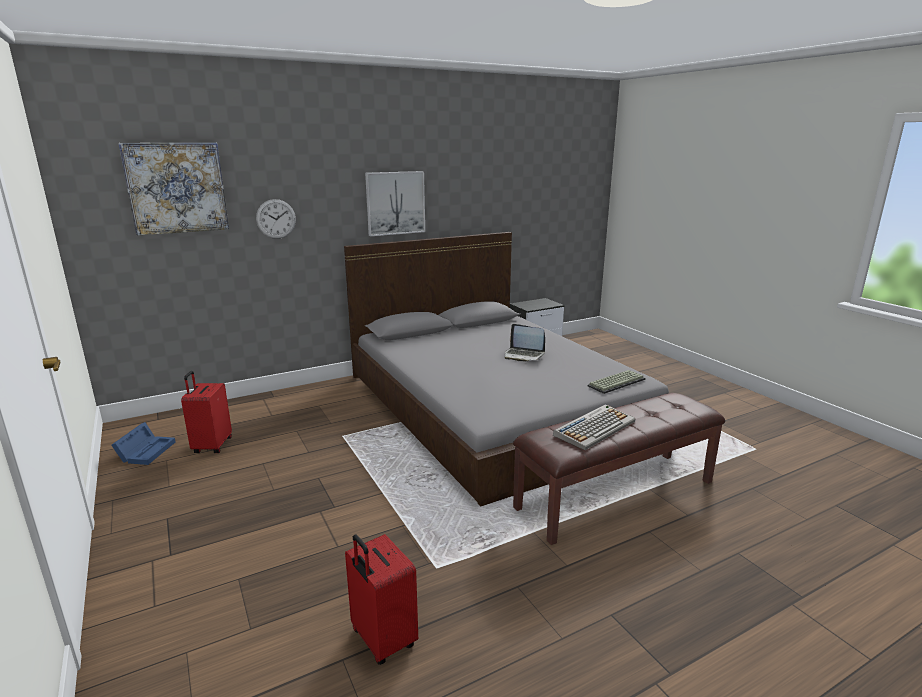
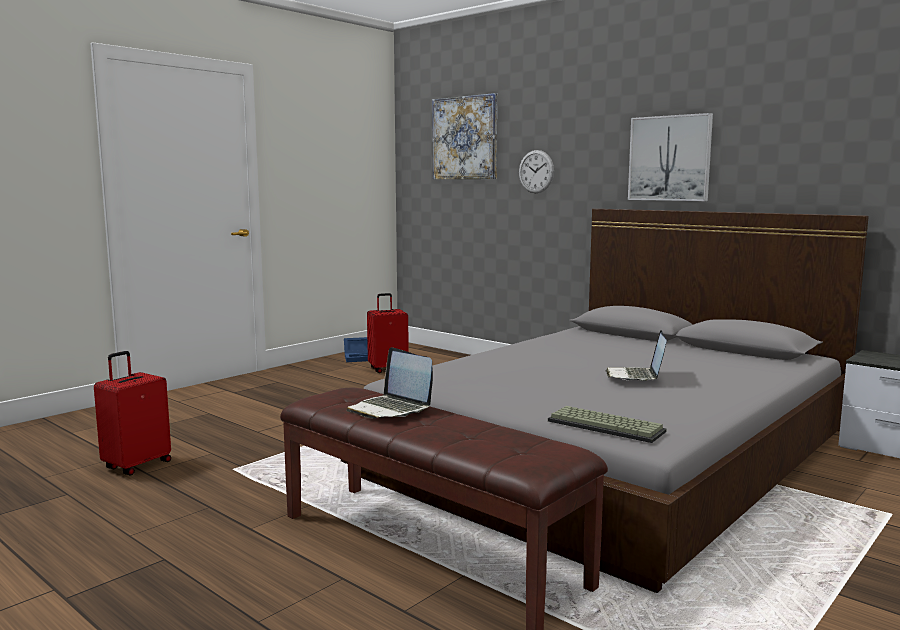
camera: 70 degrees right, 10 degrees down
keyboard [553,404,635,450] -> laptop [347,347,433,419]

